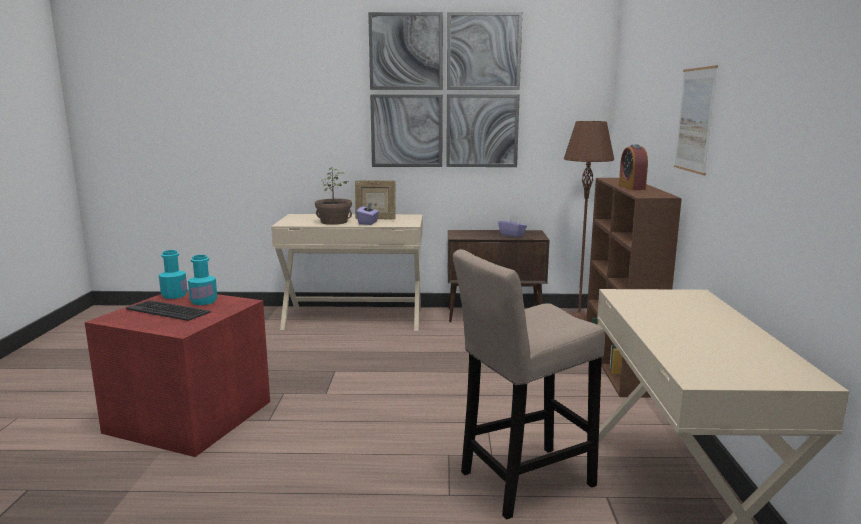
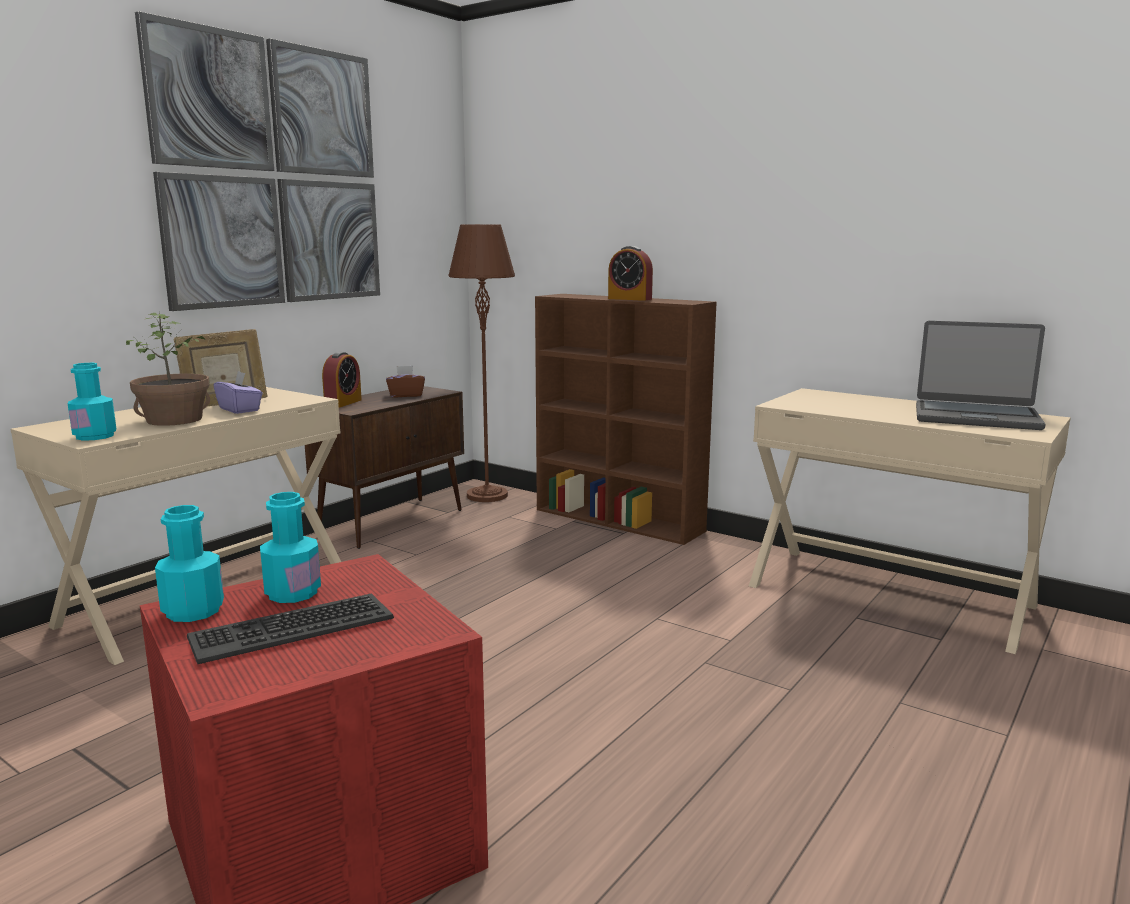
camera: 55 degrees left, 0 degrees up
beige stool [453,249,605,520] -> none
purple tissue box [498,215,527,237] -> brown tissue box [386,366,425,397]
picture [674,65,718,175] -> none
none -> turquoise bottle [67,363,117,441]
none -> alarm clock [322,352,362,408]
none -> laptop [916,321,1045,430]

